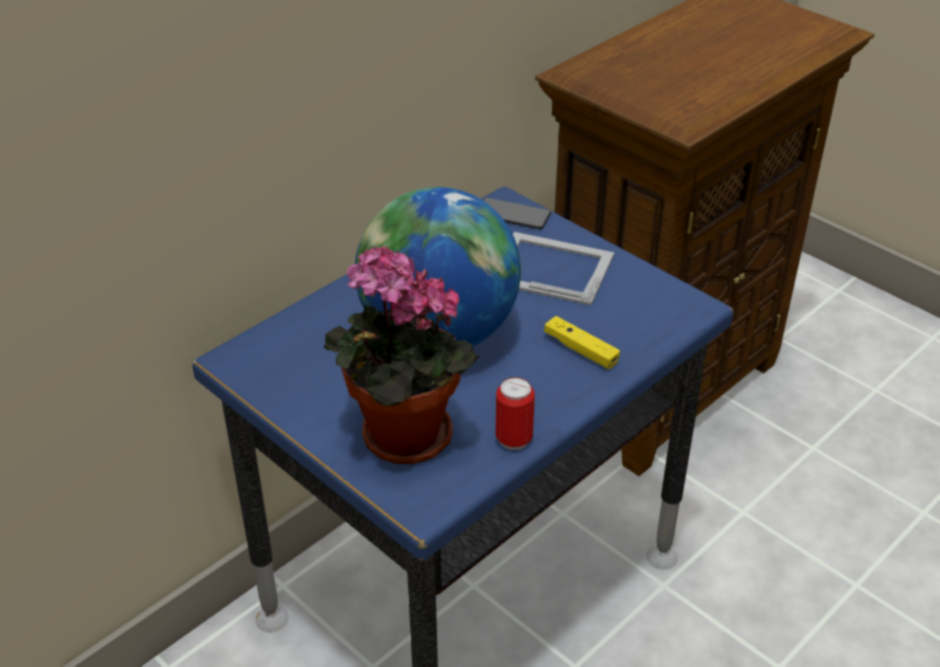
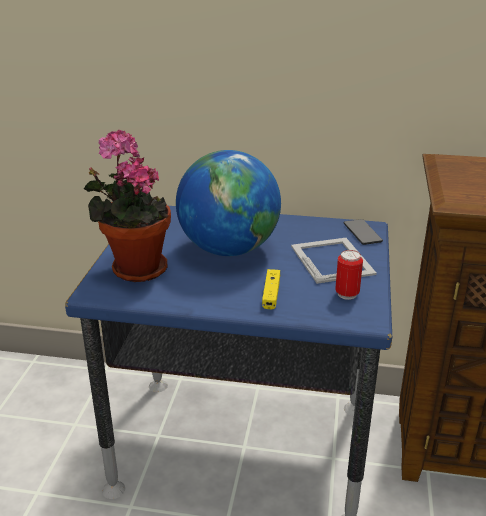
camera: 55 degrees right, 10 degrees down
can [495,377,535,450] -> can moved to [335,250,363,300]

